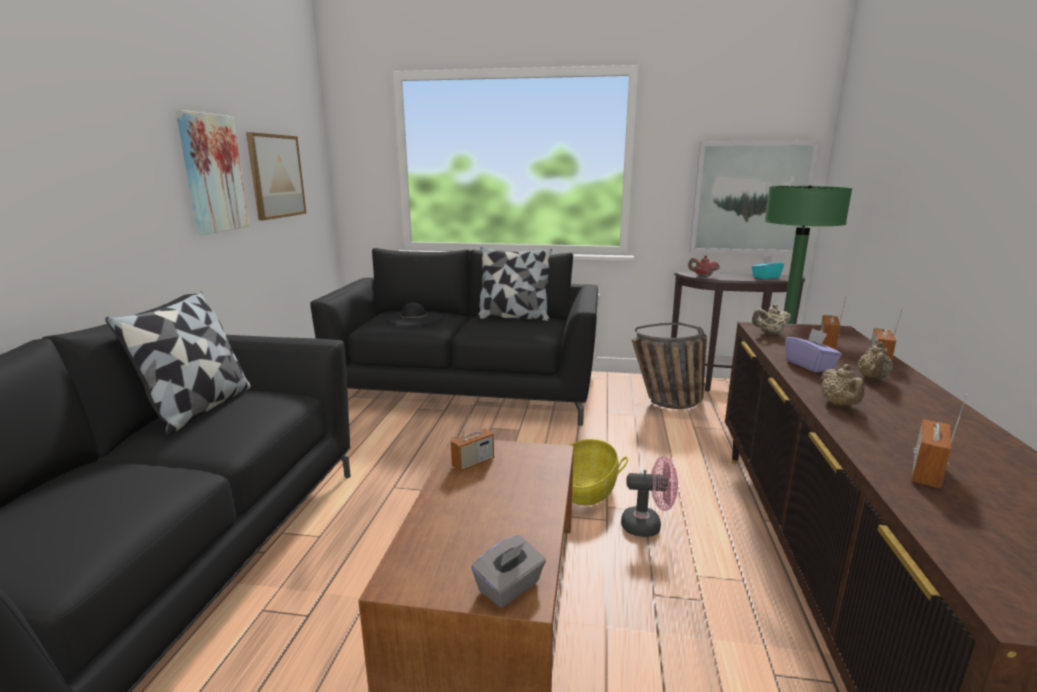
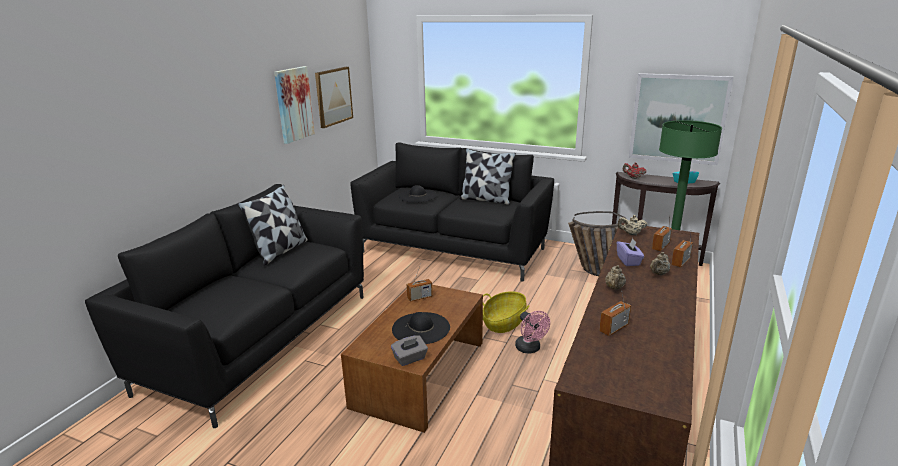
camera: 15 degrees right, 5 degrees up
pink fan [621,456,678,537] -> pink fan turned 45 degrees clockwise [515,311,550,354]
none -> black hat [392,312,450,344]

